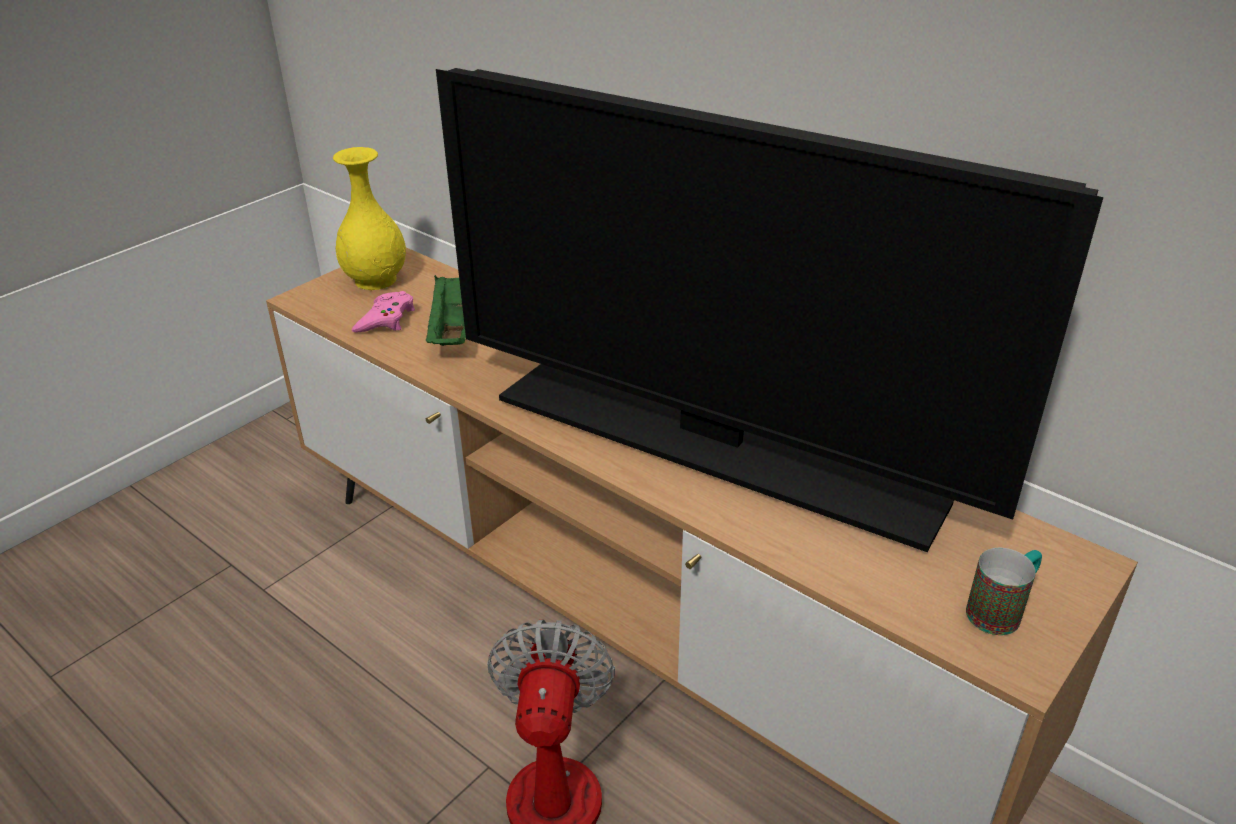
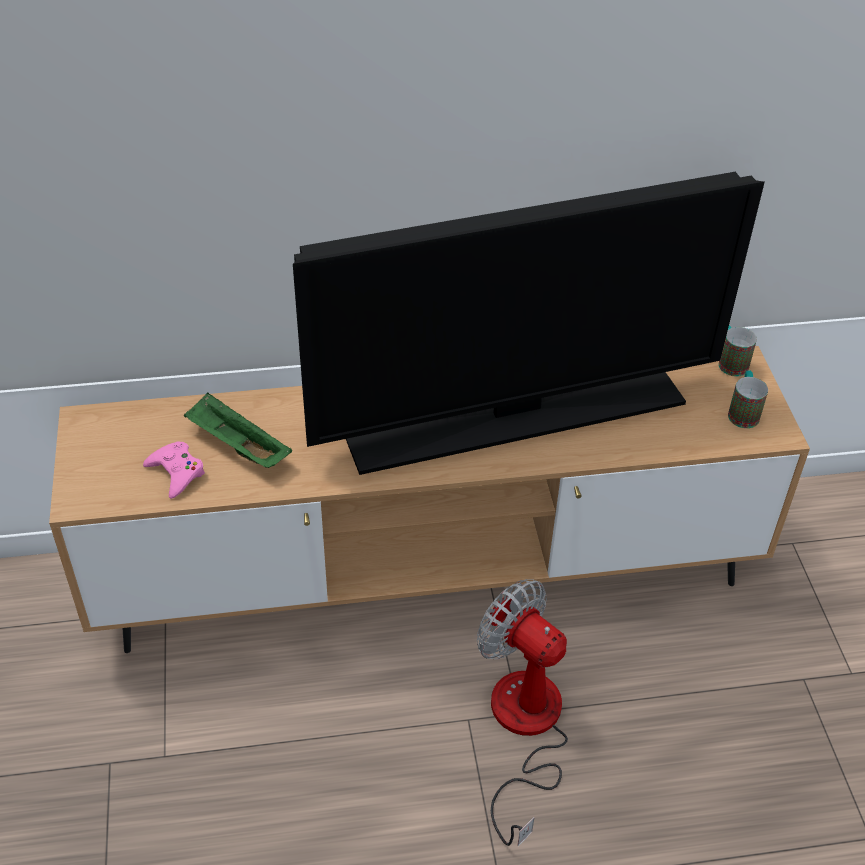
camera: 50 degrees left, 10 degrees up
yellow vase [333,147,406,290] -> none
none -> mug [718,325,757,376]

